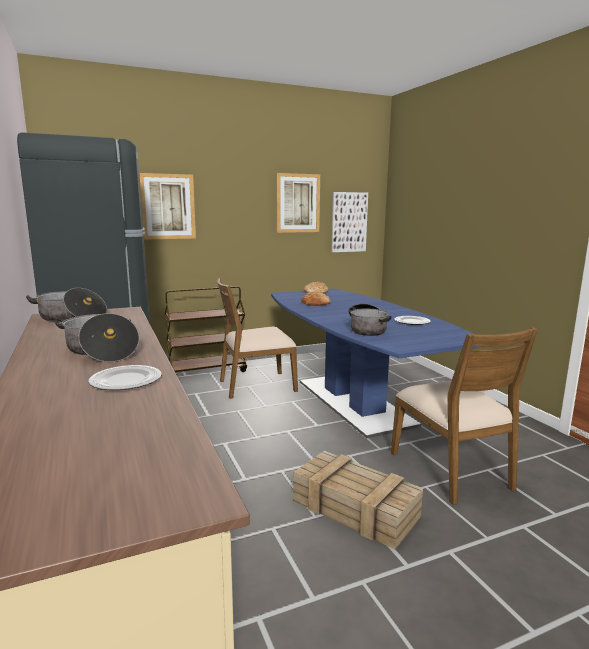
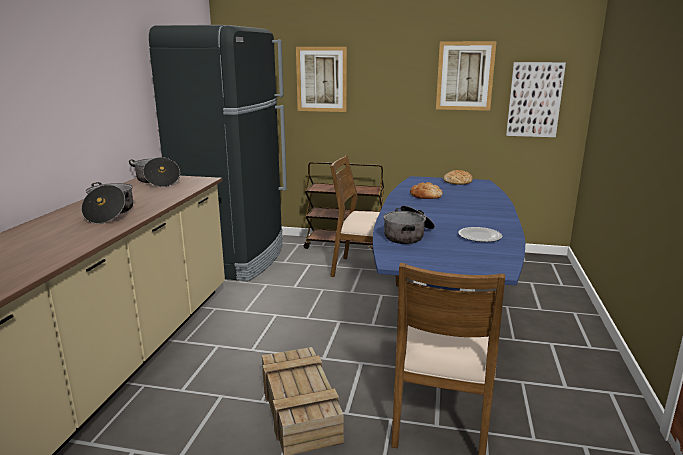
camera: 35 degrees right, 5 degrees up
plate [88,365,161,390] -> none

